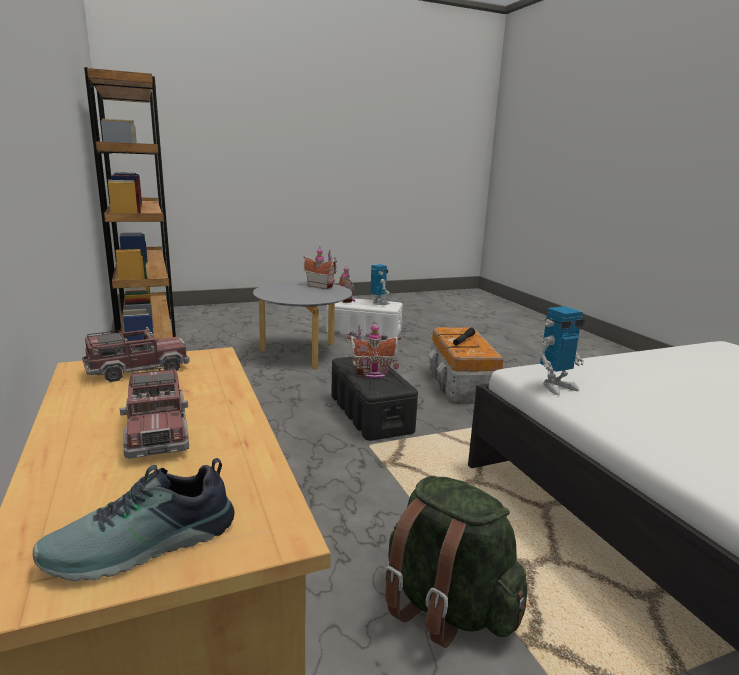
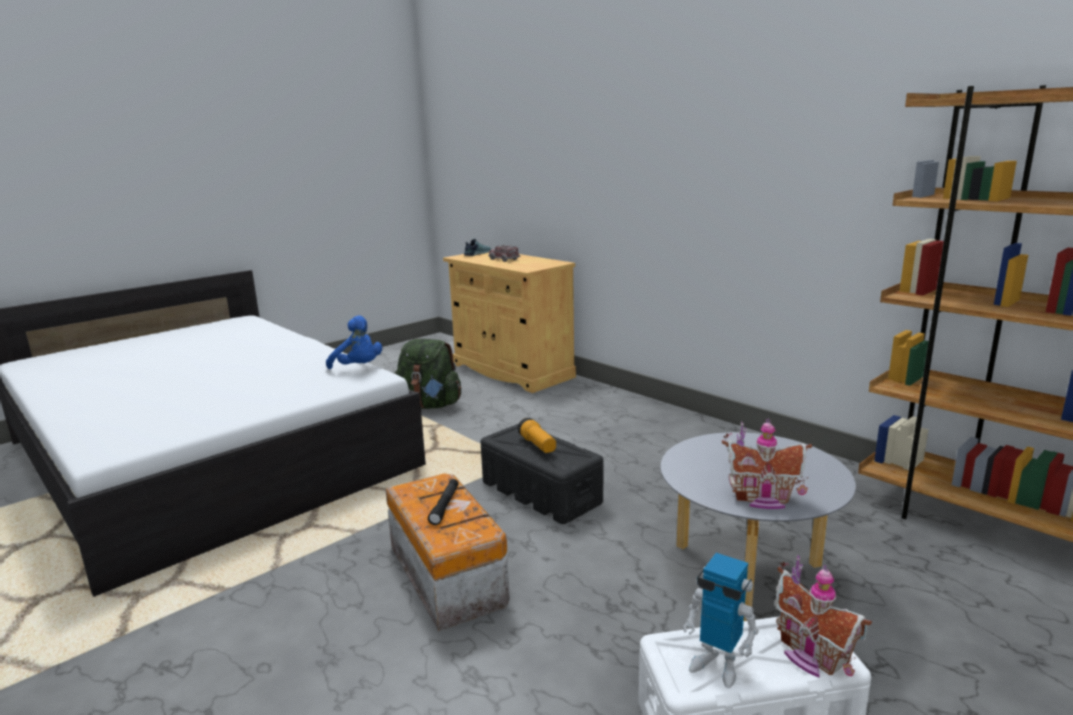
camera: 160 degrees right, 0 degrees up
toy truck [82,327,190,382] -> none
toy house [347,322,401,378] -> flashlight [518,418,556,453]
toy robot [538,306,585,395] -> blue plush toy [326,316,382,369]

